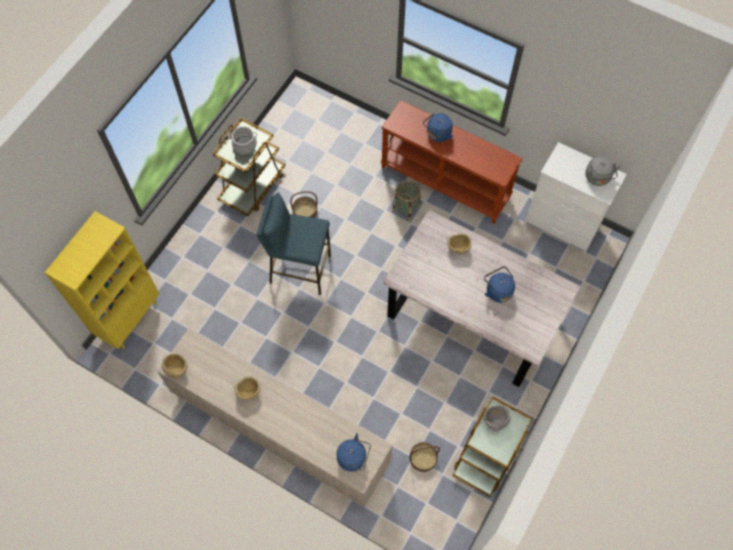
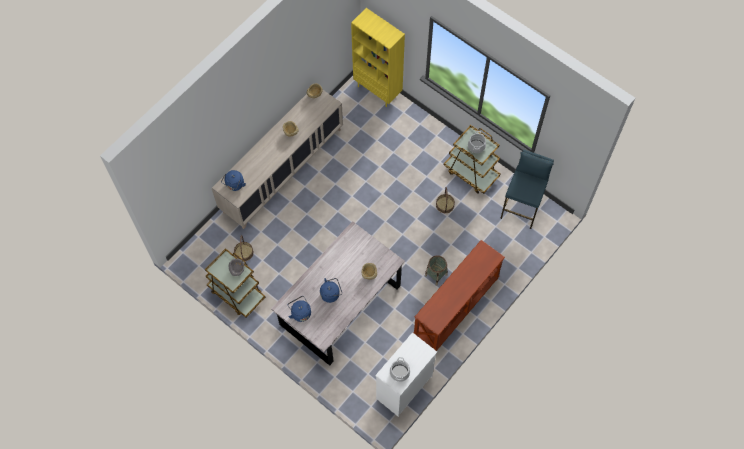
camera: 100 degrees right, 0 degrees up
blue stool [256,193,331,295] -> blue stool moved to [500,150,554,229]
blue kettle [423,113,453,142] -> blue kettle moved to [288,296,311,322]
grey kettle [585,156,620,186] -> cooking pot [390,357,410,382]

